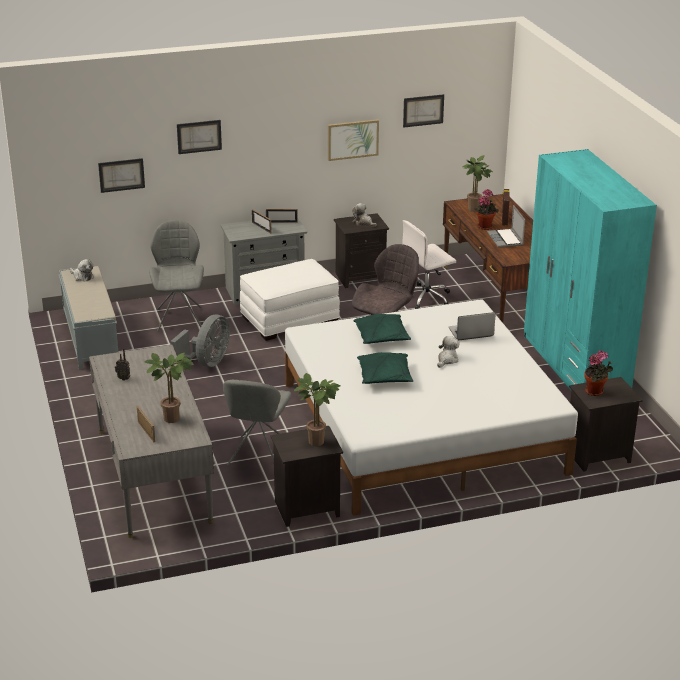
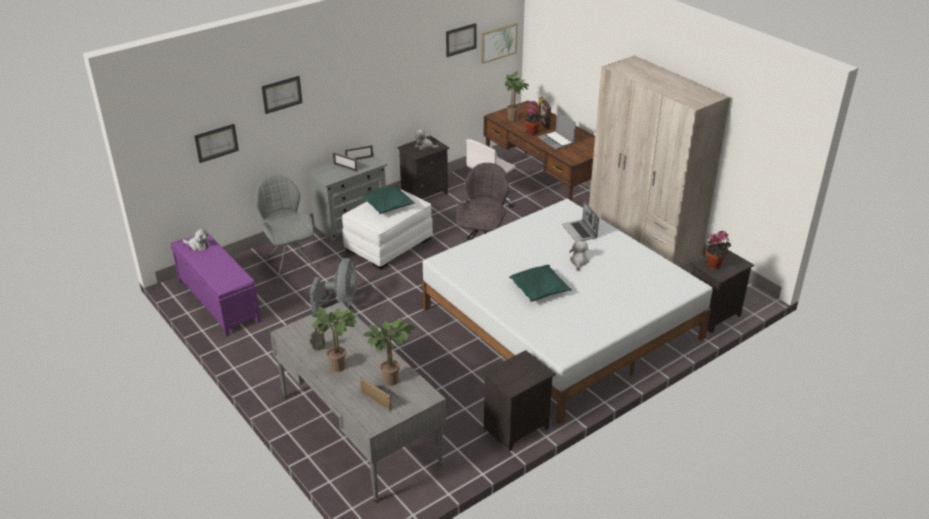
camera: 20 degrees left, 5 degrees up
grey bench [58,266,118,370] -> purple bench [170,234,261,337]
grey chair [223,380,291,466] -> none
potted plant [294,373,340,446] -> potted plant moved to [311,307,356,372]
picture [328,119,379,161] -> picture moved to [481,23,518,64]
green pillow [353,314,411,344] -> green pillow moved to [362,185,415,214]
laptop [449,312,496,340] -> laptop turned 75 degrees counterclockwise [562,201,599,241]
turquoise wardrobe [524,149,657,391] -> beige wardrobe [589,55,730,268]

